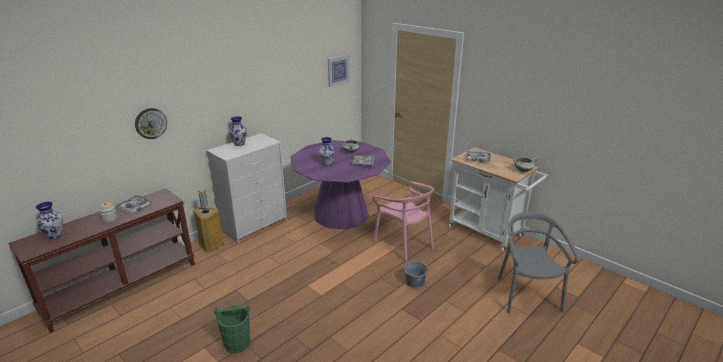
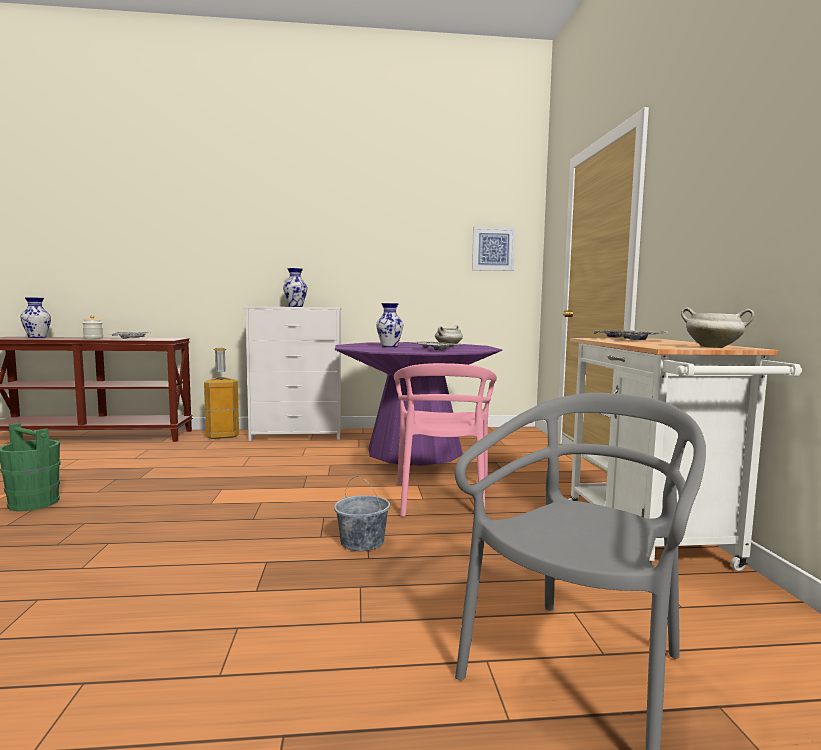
camera: 40 degrees right, 20 degrees down
wall clock [135,108,167,139] -> none

